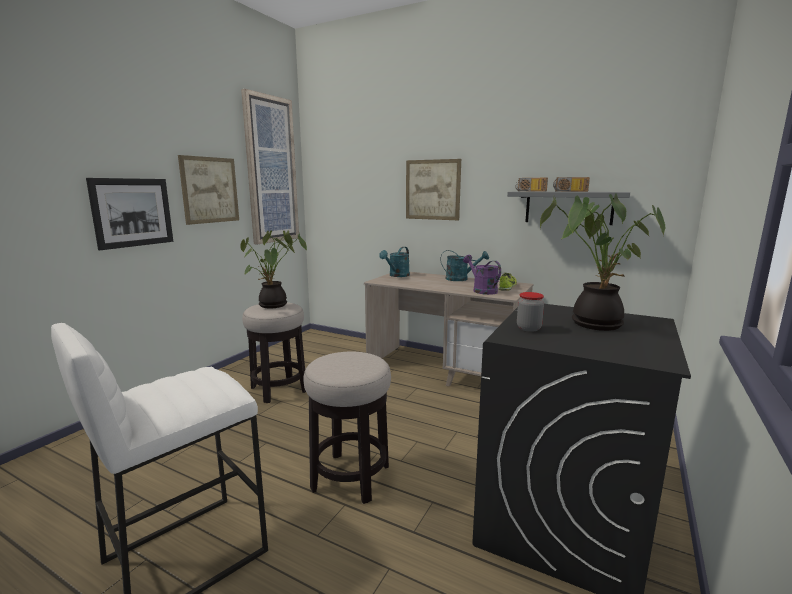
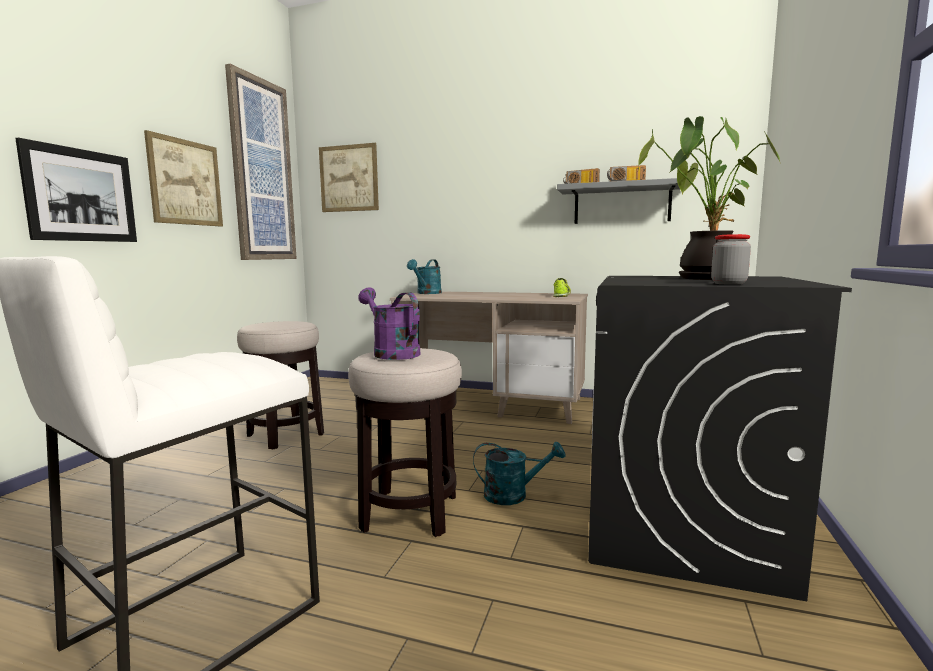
camera: 10 degrees left, 5 degrees down
potted plant [240,230,307,308] -> none
picture [406,159,461,220] -> picture moved to [319,143,379,212]
turquoise watering can [440,250,489,281] -> turquoise watering can moved to [473,441,565,505]
purple watering can [463,255,501,295] -> purple watering can moved to [358,287,420,360]
jar [517,292,544,332] -> jar moved to [711,234,751,285]

